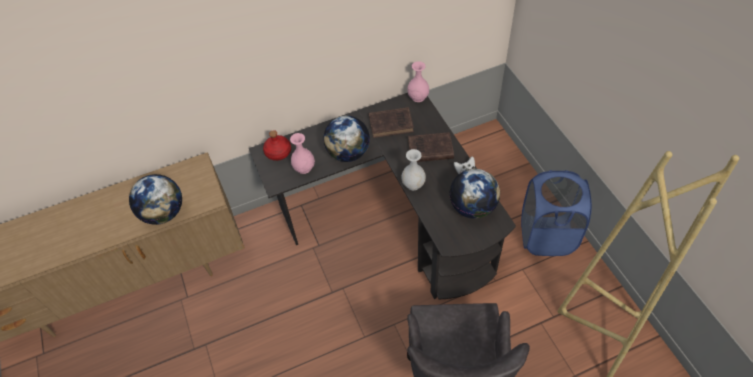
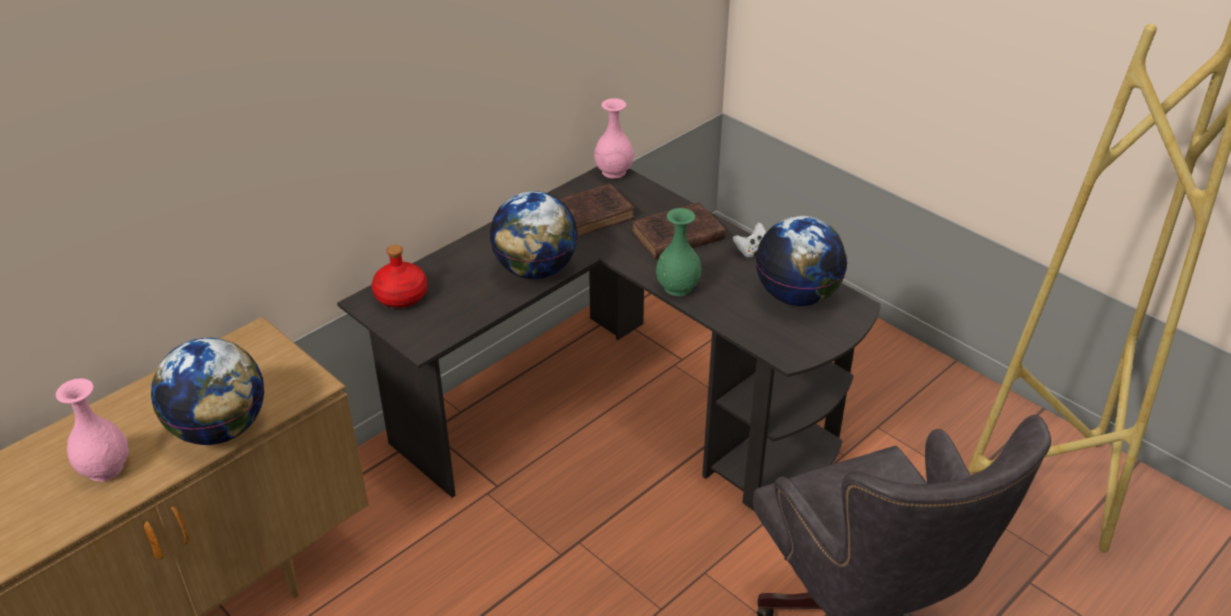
camera: 25 degrees left, 15 degrees down
pink vase [290,133,315,174] -> pink vase moved to [56,378,129,482]
white vase [401,149,426,190] -> green vase [656,208,701,296]
blue laundry basket [521,170,592,256] -> none

